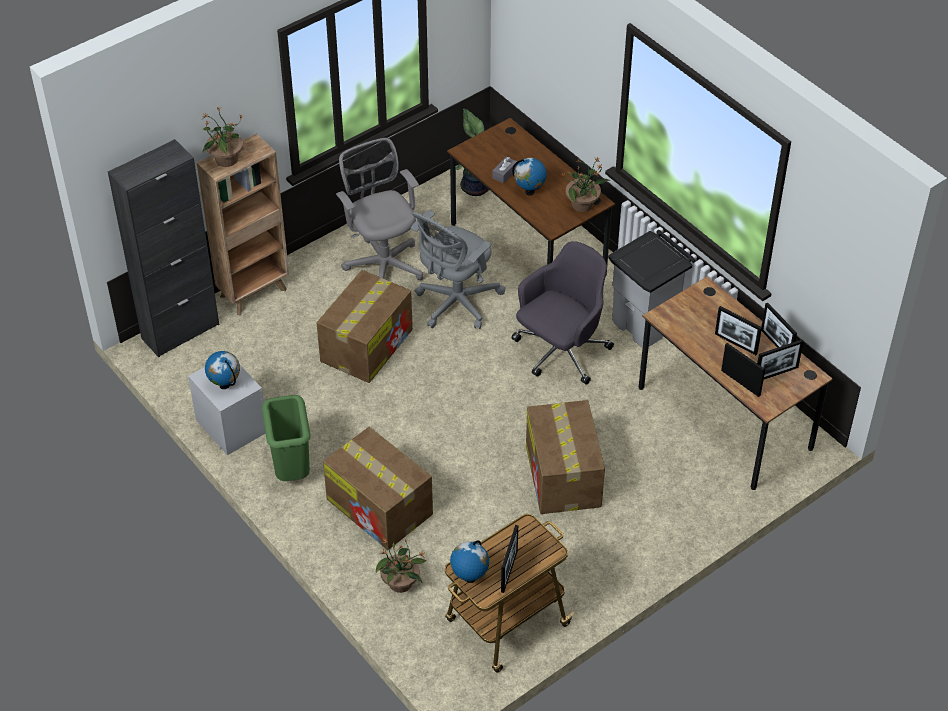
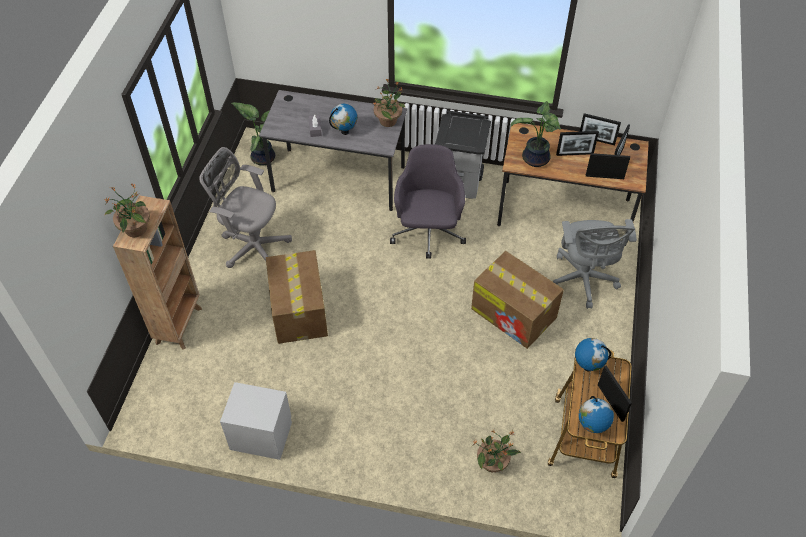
camera: 40 degrees left, 5 degrees up
black cabinet [108,139,219,357] -> none
globe [205,351,240,389] -> globe moved to [575,338,611,371]
green trash can [262,395,310,481] -> none
cardboard box [323,427,433,550] -> none
grey office chair [411,210,506,329] -> grey office chair moved to [553,219,637,309]
brown desk [447,118,615,275] -> grey desk [259,90,407,211]
none -> potted plant [511,101,561,167]

